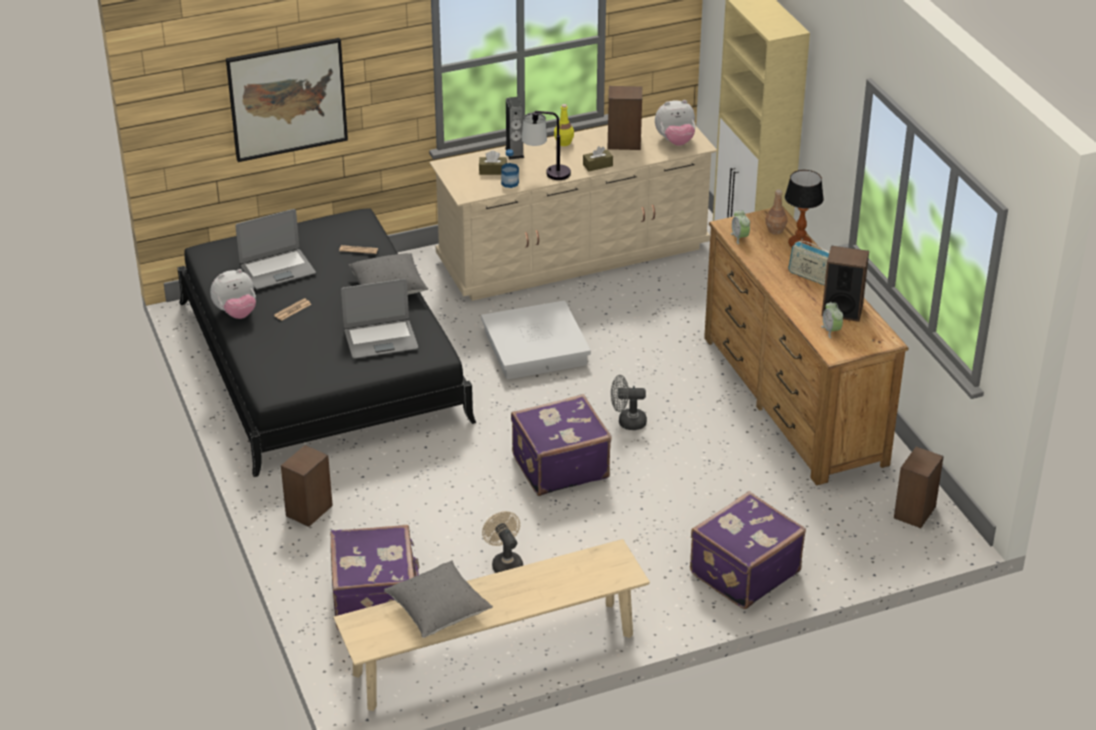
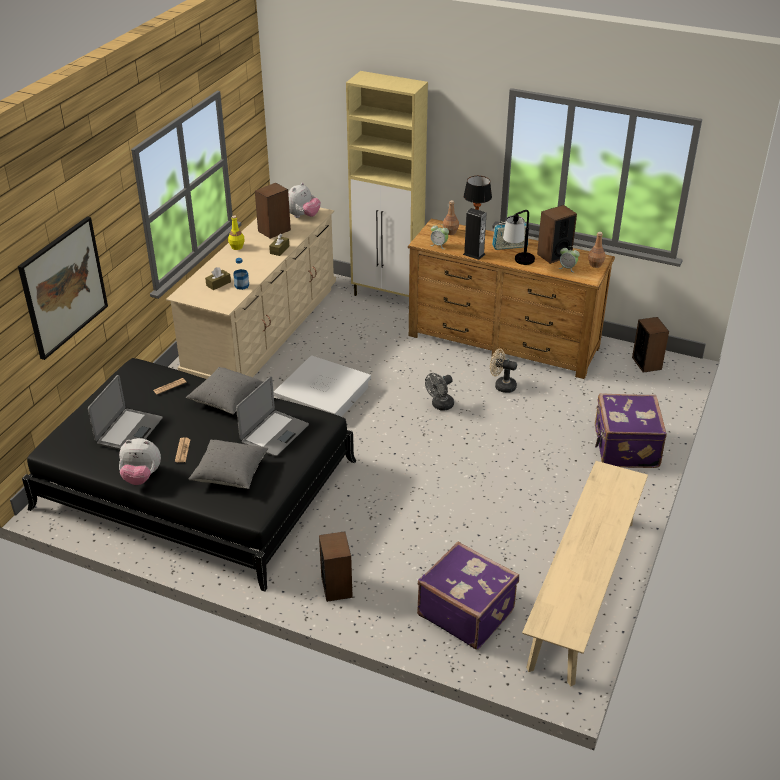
camera: 45 degrees left, 0 degrees up
plush toy [210,269,256,319] -> plush toy turned 75 degrees clockwise [119,438,161,485]
grey pillow [384,561,493,638] -> grey pillow moved to [188,439,268,489]
beige fan [482,511,523,573] -> beige fan moved to [490,349,517,393]
speaker [505,97,524,160] -> speaker moved to [463,208,487,260]
purple suitcase [511,394,612,496] -> none
table lamp [522,111,571,180] -> table lamp moved to [503,210,535,265]
none -> brown bottle [588,232,606,268]

